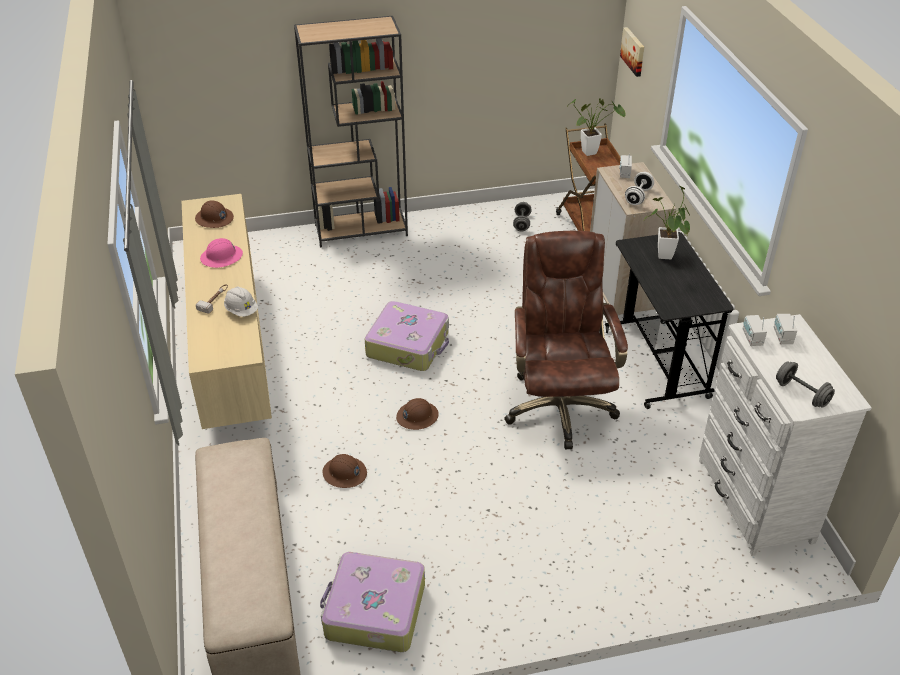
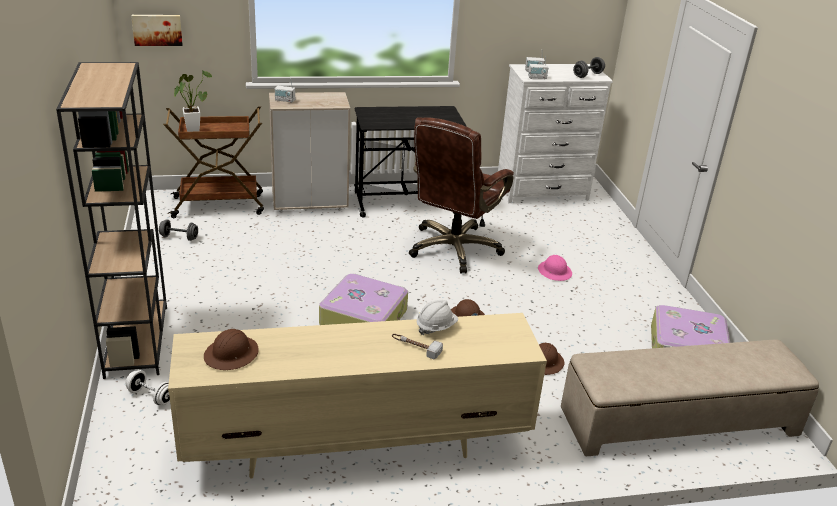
camera: 90 degrees left, 10 degrees down
pink hard hat [200,238,243,268] -> pink hard hat moved to [538,255,572,281]
brown office chair [504,231,628,450] -> brown office chair turned 60 degrees counterclockwise [409,117,514,274]
white dumbbell [625,172,654,205] -> white dumbbell moved to [125,370,170,405]
potted plant [644,186,690,259] -> none

